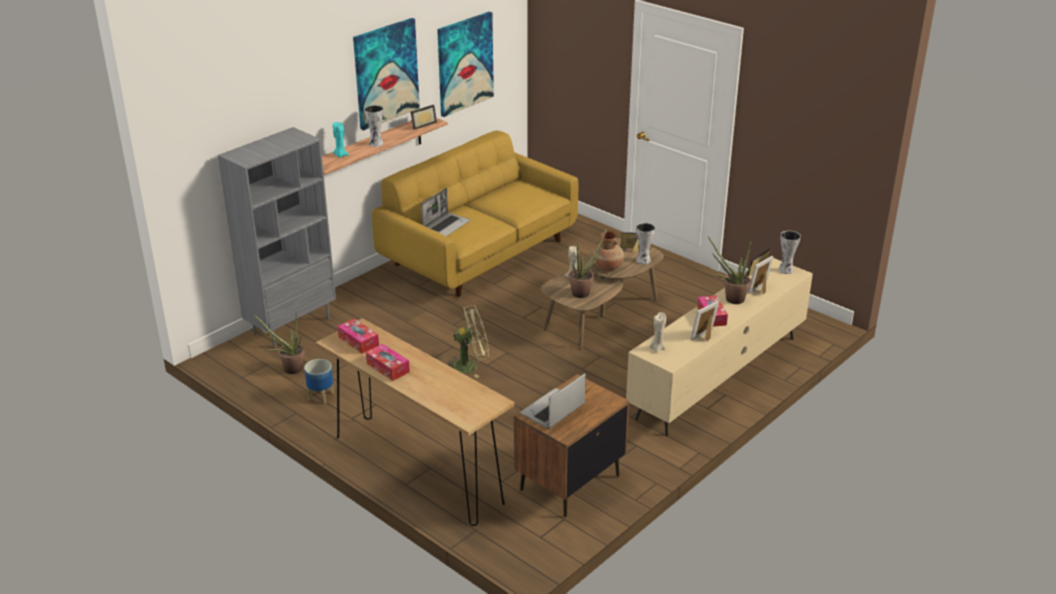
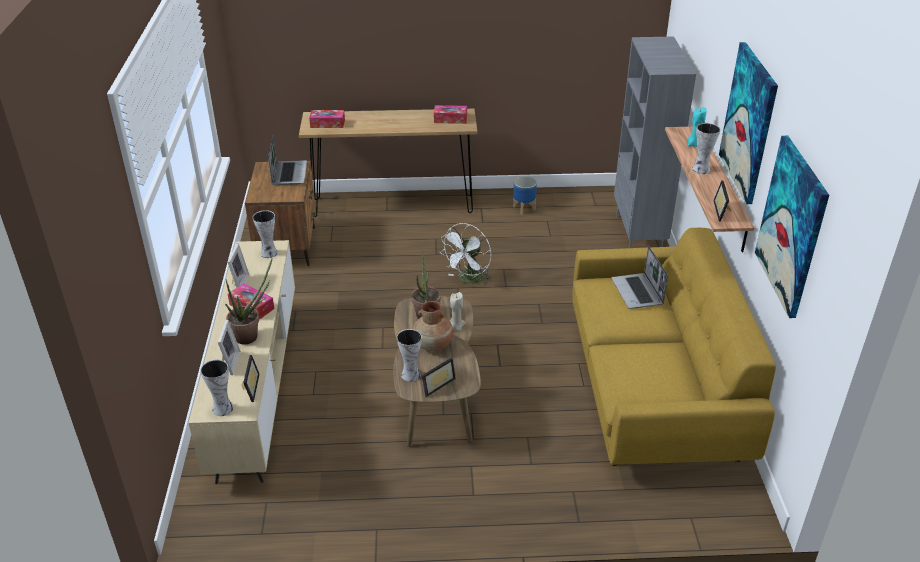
camera: 135 degrees right, 5 degrees up
potted plant [254,314,305,374] -> none
tissue box [366,344,410,381] -> tissue box moved to [309,110,345,128]
green fan [446,305,489,378] -> white fan [441,223,491,285]
beige candle [650,312,666,353] -> vase [253,210,278,258]

